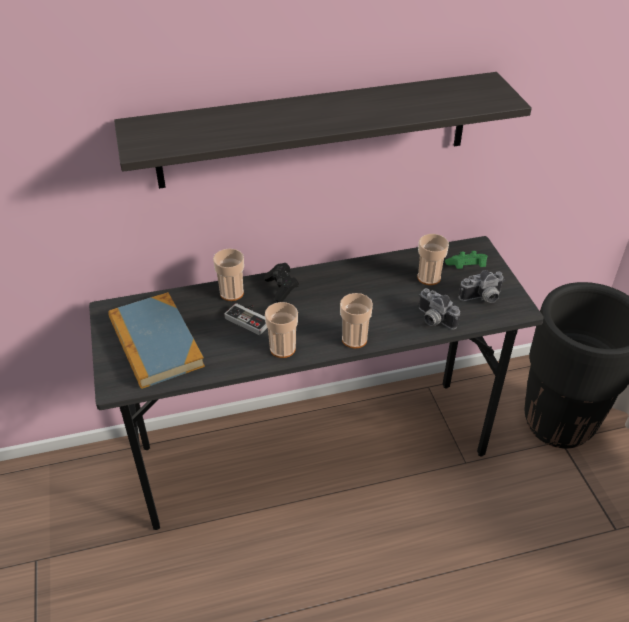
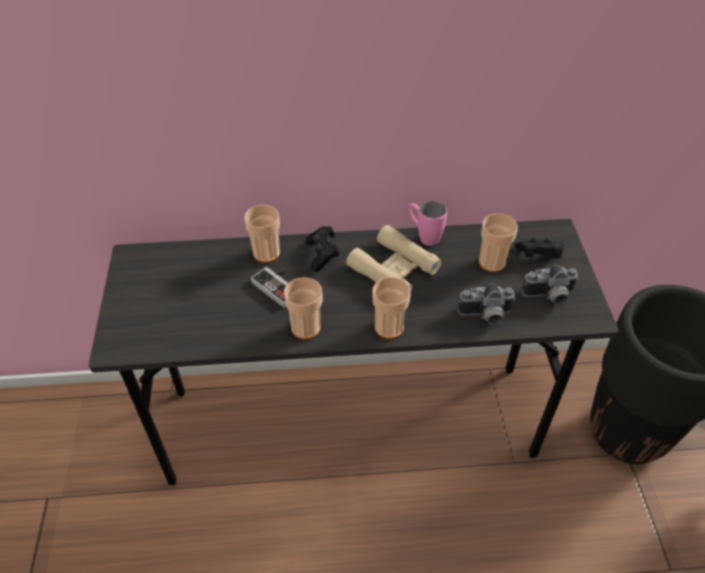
camera: 10 degrees right, 5 degrees up
book [108,292,205,389] -> none
shelf [114,72,532,189] -> none
camera [419,288,460,329] -> camera turned 60 degrees counterclockwise [457,283,516,324]
green game controller [445,251,487,269] -> black game controller [515,237,564,258]
none -> beige binoculars [346,225,442,291]
none -> pink mug [408,201,447,246]

